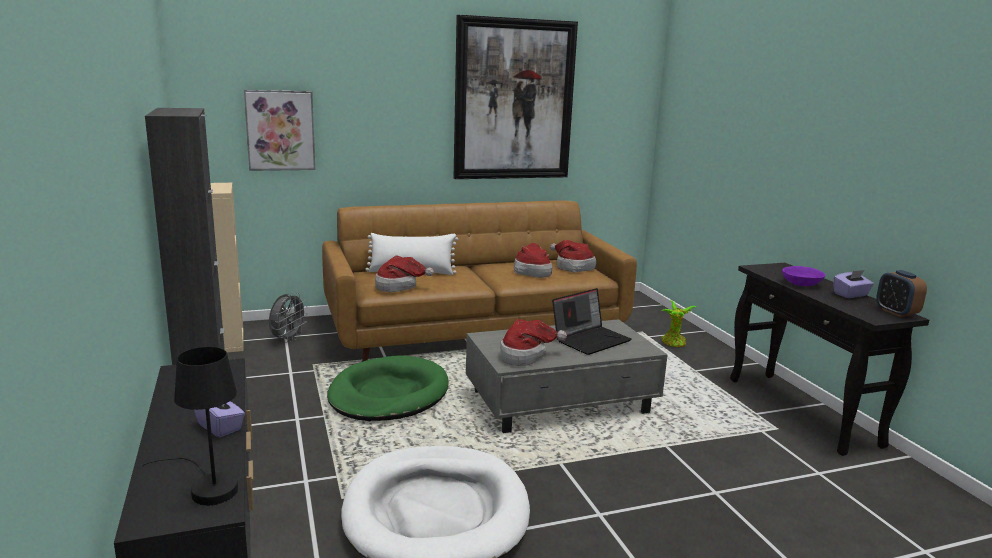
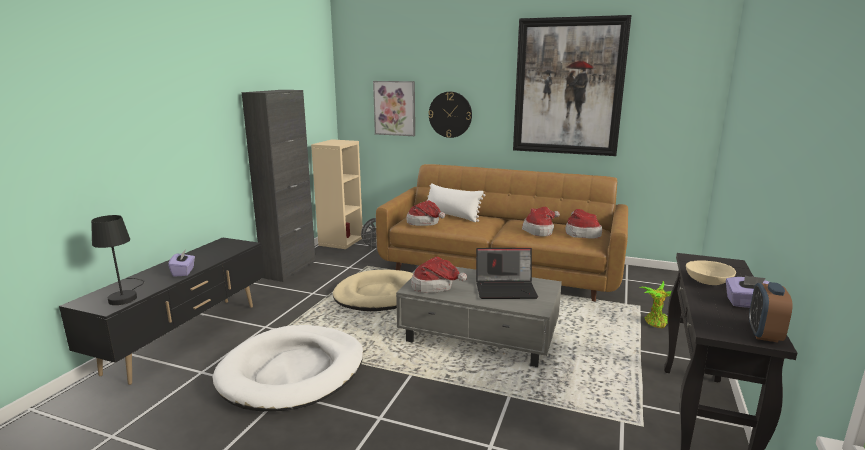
camera: 40 degrees right, 0 degrees up
green dog bed [327,355,449,421] -> beige dog bed [333,270,413,311]
purple bowl [782,266,825,286] -> beige bowl [686,260,736,285]
none -> wall clock [428,92,472,138]

